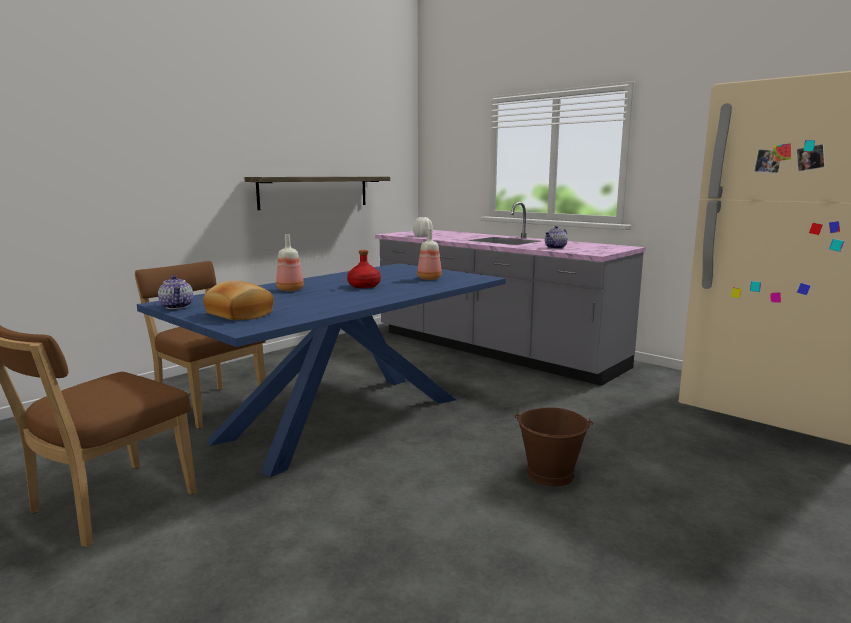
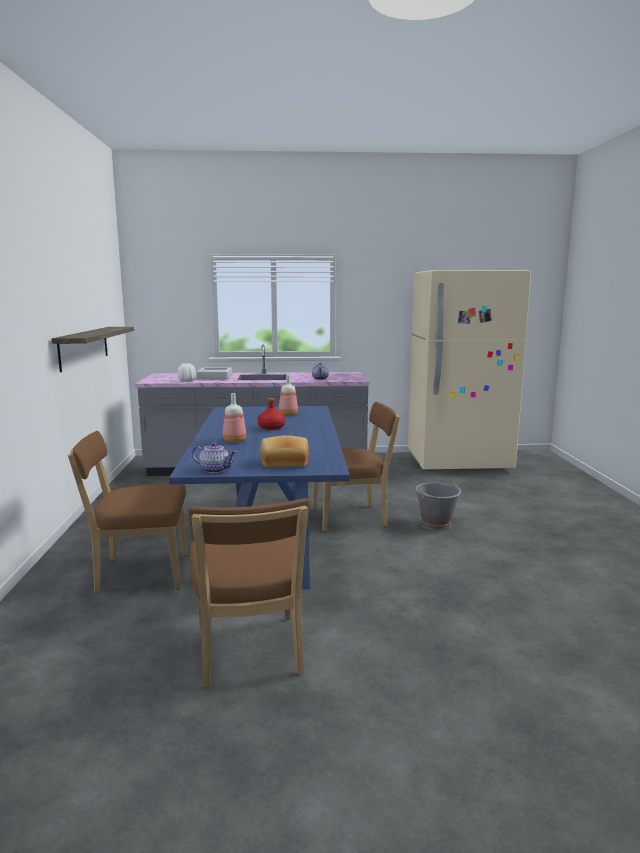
camera: 45 degrees left, 0 degrees up
brown bucket [514,407,593,486] -> grey bucket [416,482,461,531]
none -> grey tray [196,368,232,379]
none -> brown chair [312,401,400,532]

